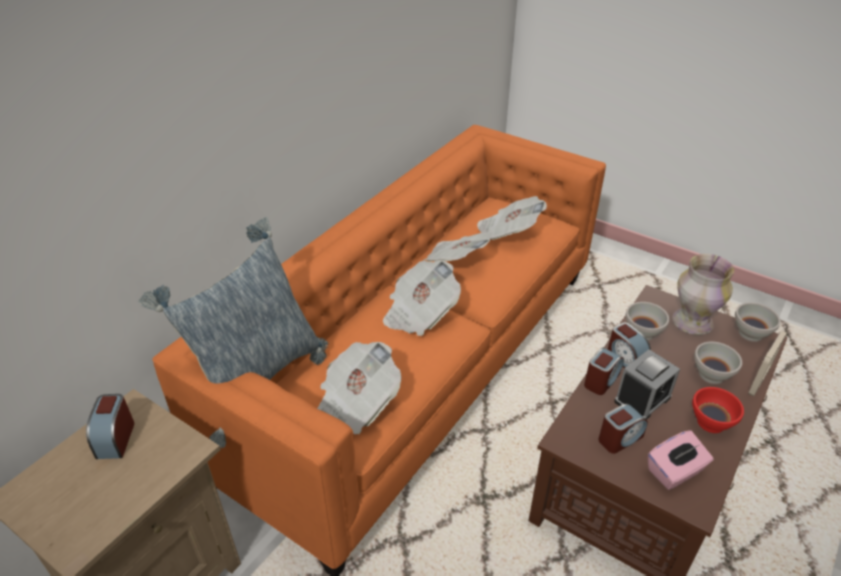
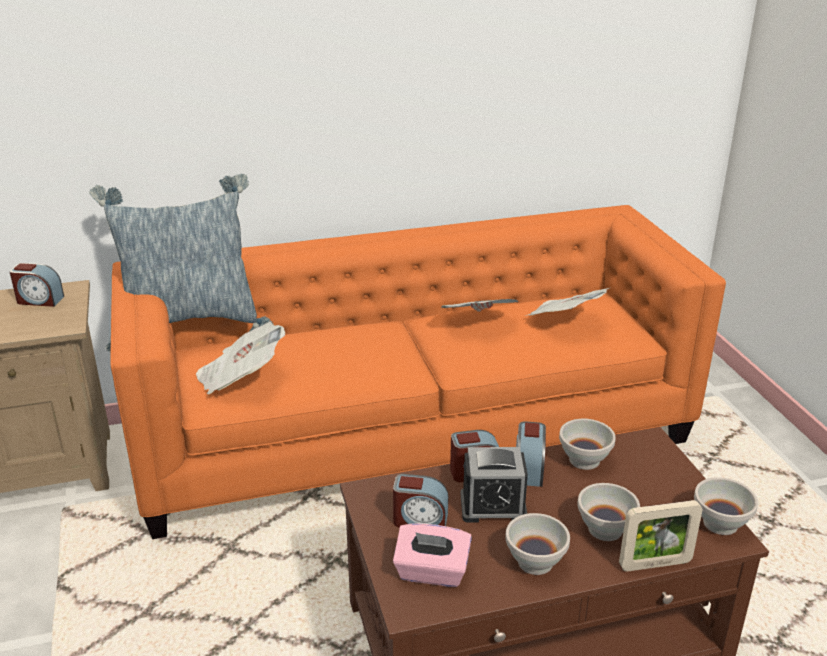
camera: 40 degrees right, 10 degrees down
alarm clock [86,394,134,459] -> alarm clock turned 120 degrees counterclockwise [9,263,64,307]
newspaper [383,261,461,336] -> none
vase [672,254,734,335] -> none
red bowl [692,387,744,433] -> white bowl [505,513,570,575]

